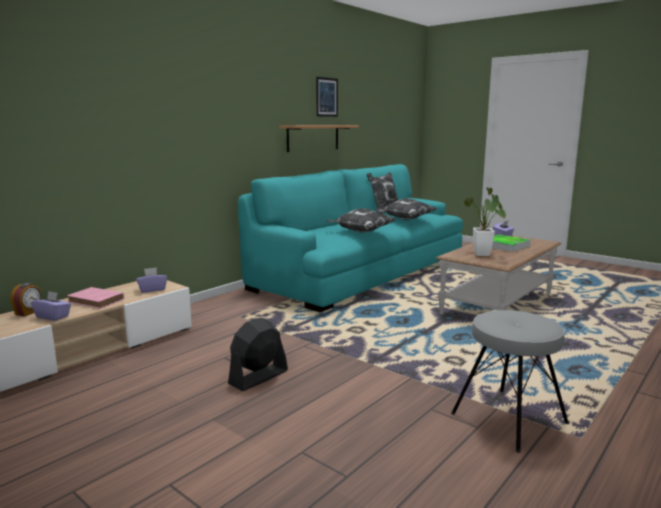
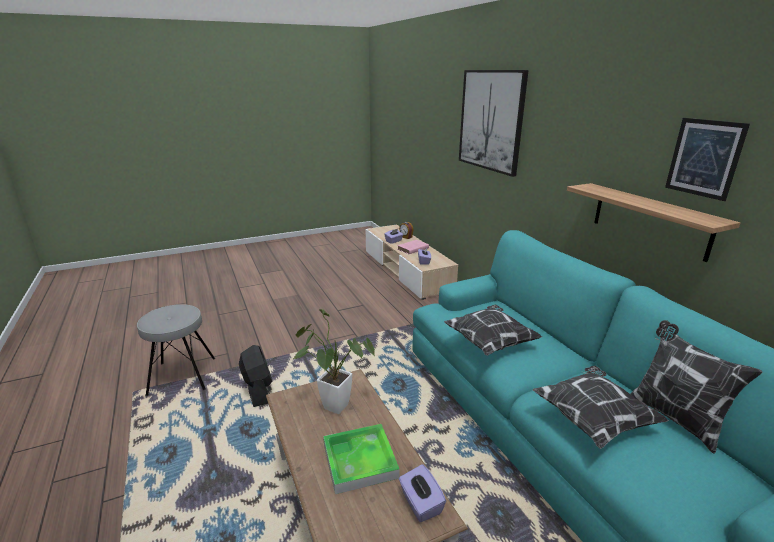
camera: 115 degrees right, 10 degrees up
black fan [228,318,288,391] -> black fan moved to [239,345,272,407]
none -> picture [459,70,529,177]

